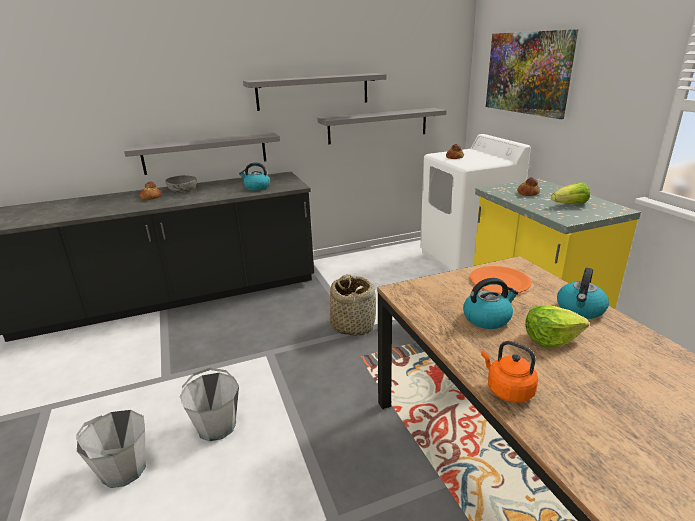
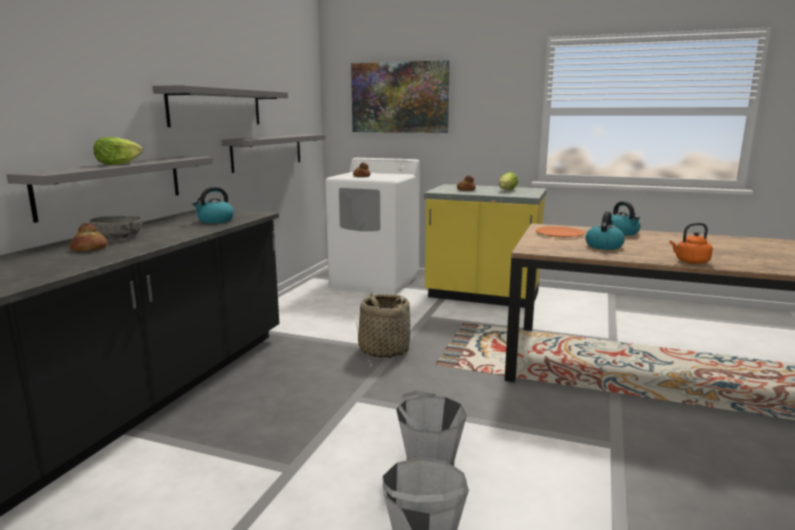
camera: 50 degrees left, 10 degrees down
lettuce [525,305,589,348] -> lettuce moved to [94,137,143,165]

